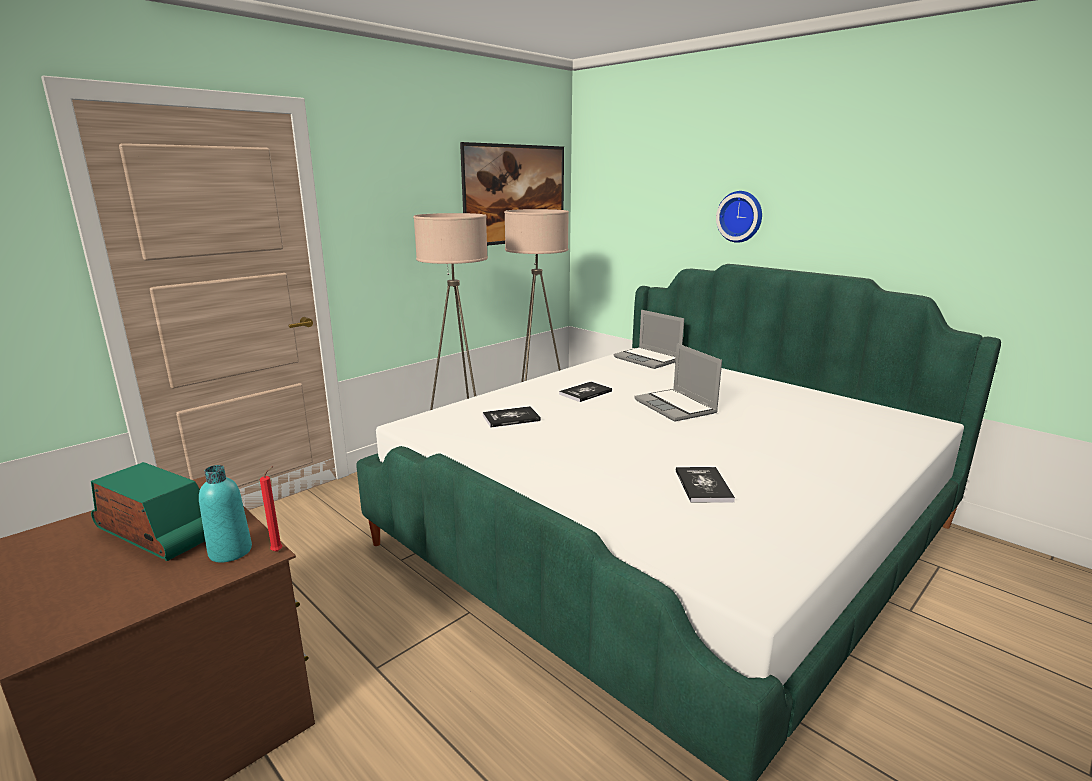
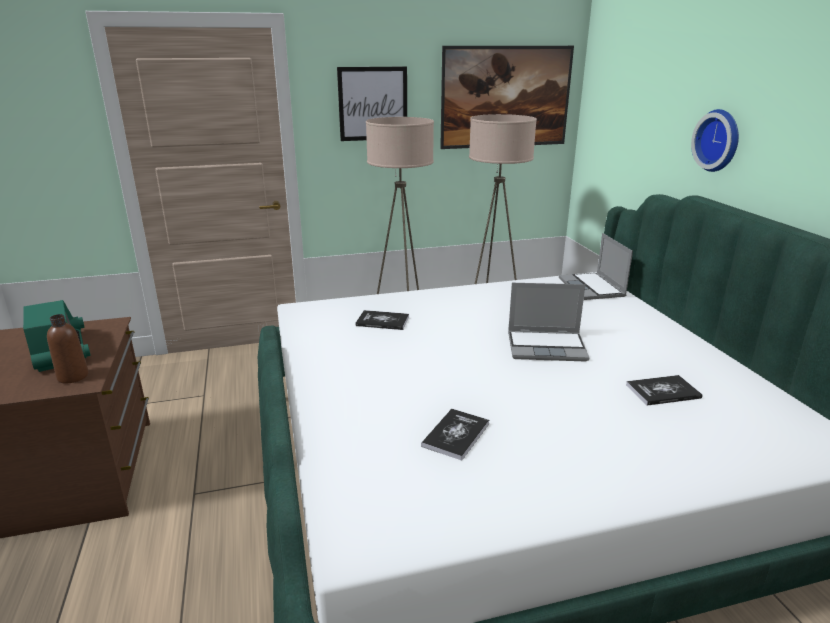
camera: 30 degrees right, 5 degrees up
turquoise bottle [199,465,252,562] -> brown bottle [47,314,89,384]
red candle [260,466,283,552] -> none
book [559,382,612,402] -> book moved to [626,375,703,406]
laptop [634,343,722,422] -> laptop turned 90 degrees counterclockwise [508,283,589,361]
none -> picture [337,67,407,141]

